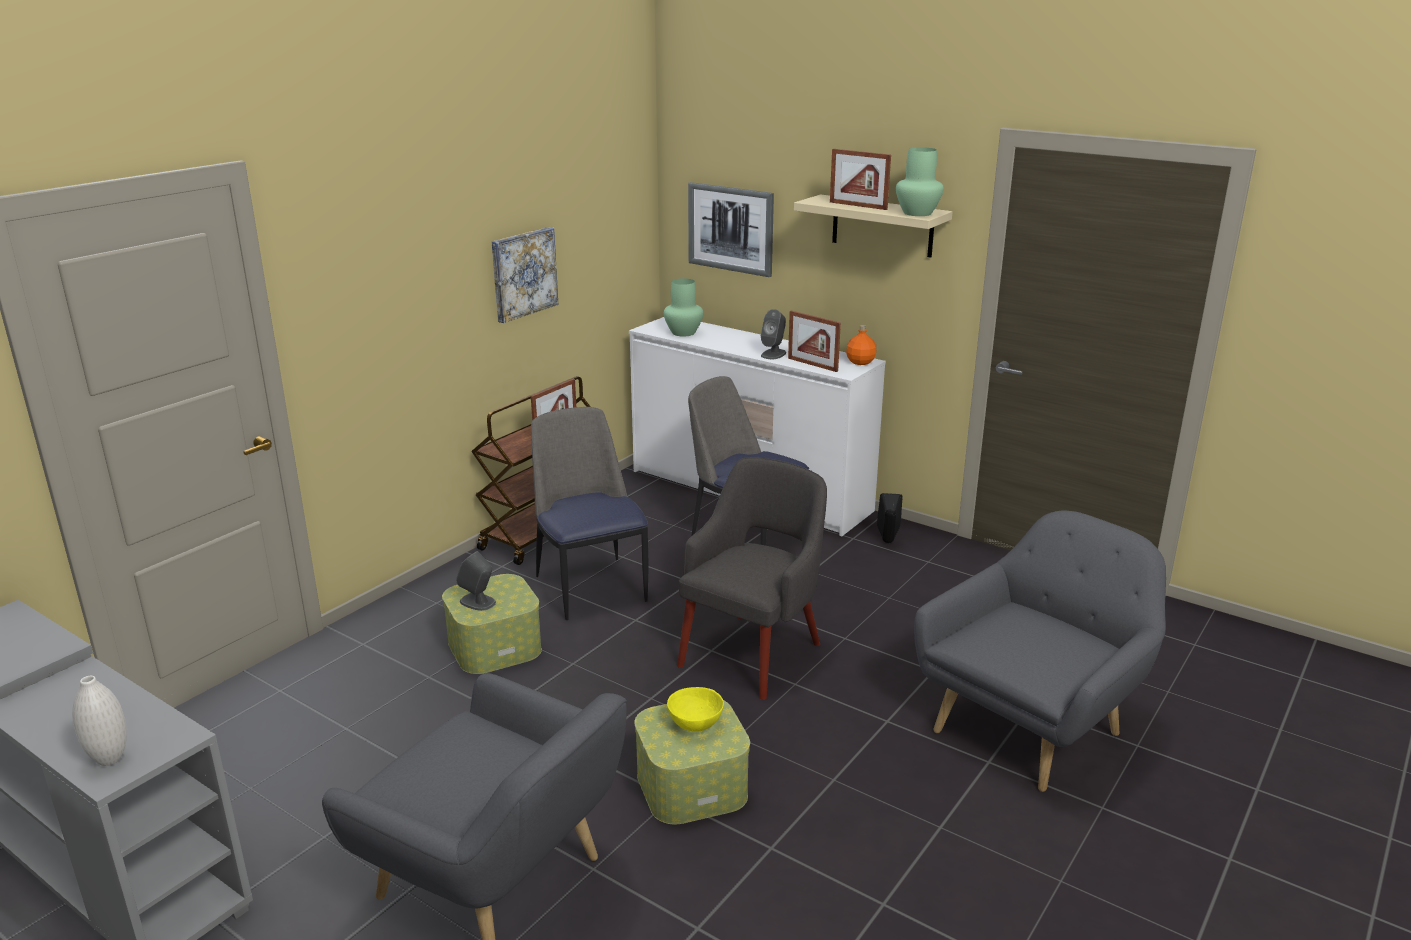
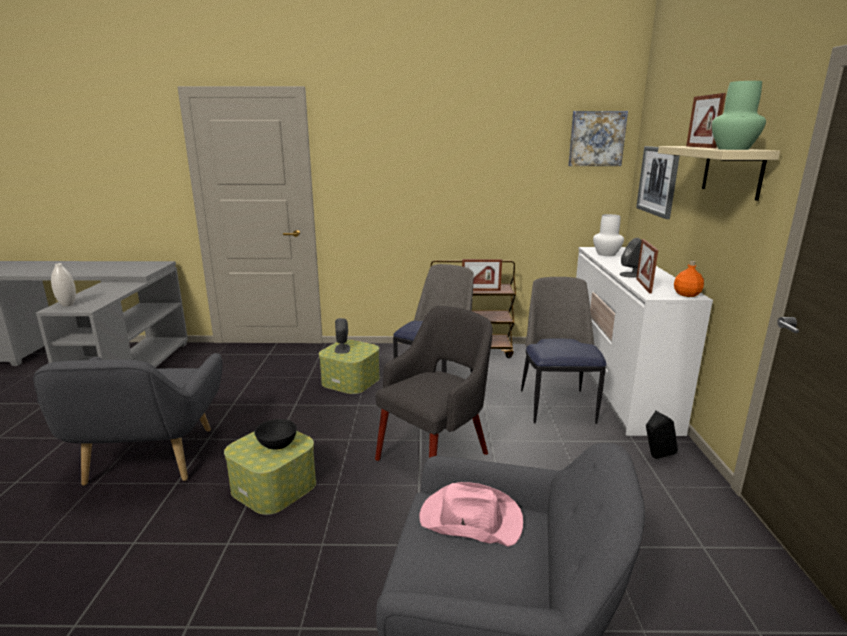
camera: 55 degrees right, 5 degrees down
picture [492,227,559,323] -> picture moved to [568,111,628,166]
green vase [664,278,703,336] -> white vase [593,214,624,256]
yellow bowl [667,687,724,732] -> black bowl [254,419,297,449]
grey armchair [677,457,827,700] -> grey armchair turned 45 degrees counterclockwise [375,306,493,461]
none -> pink hat [419,482,523,547]

